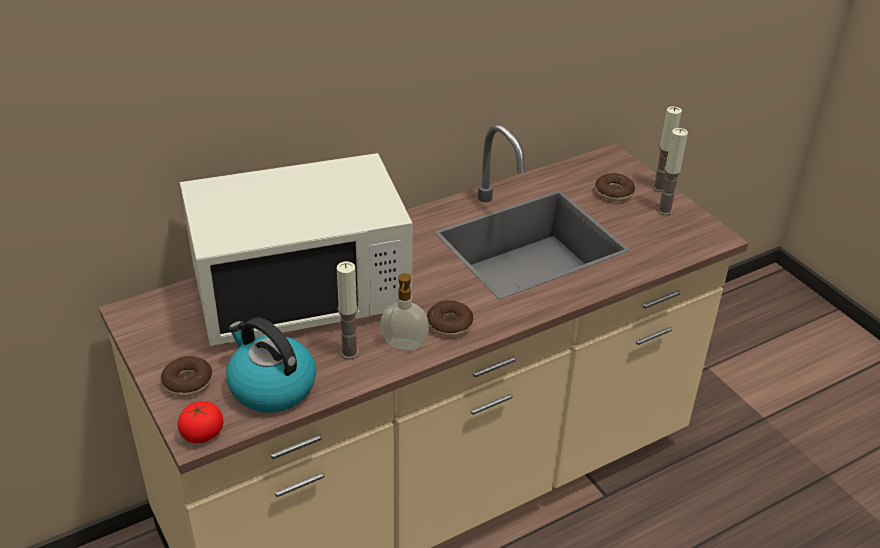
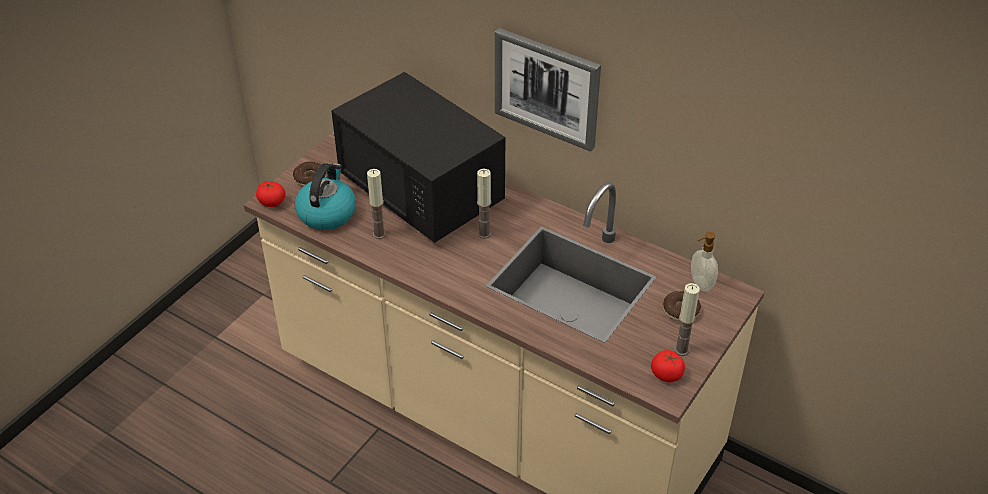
camera: 65 degrees right, 5 degrees up
white microwave [180,153,413,346] -> black microwave [331,72,505,243]
soap dispenser [380,273,429,350] -> soap dispenser moved to [691,232,718,292]
donut [427,300,473,336] -> none
candle [652,106,682,192] -> candle moved to [477,169,491,239]
none -> picture [495,28,601,152]
none -> tomato [651,350,685,382]

